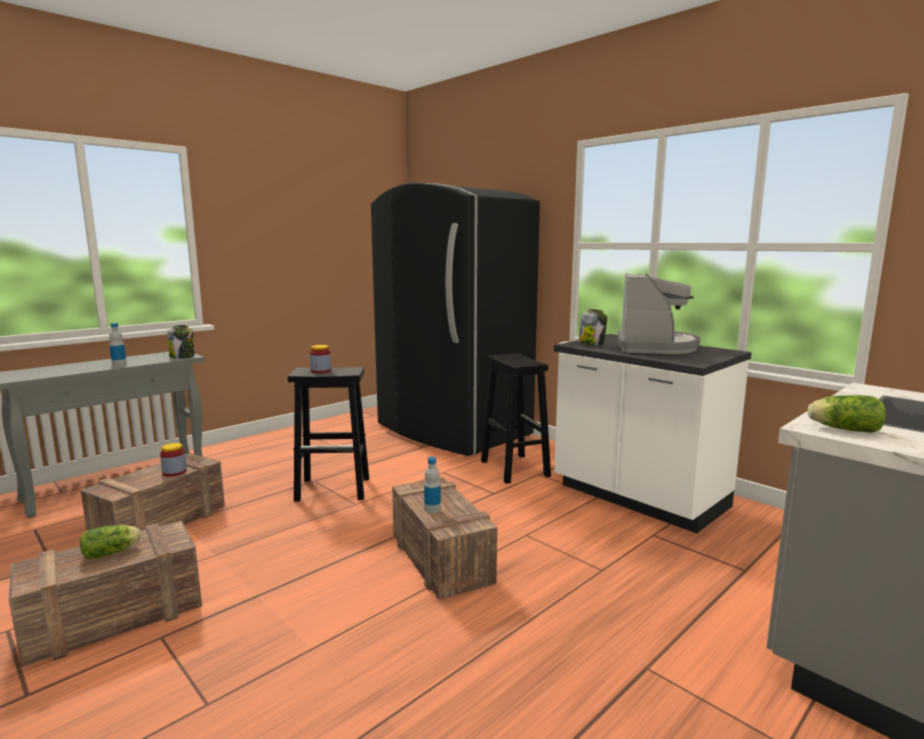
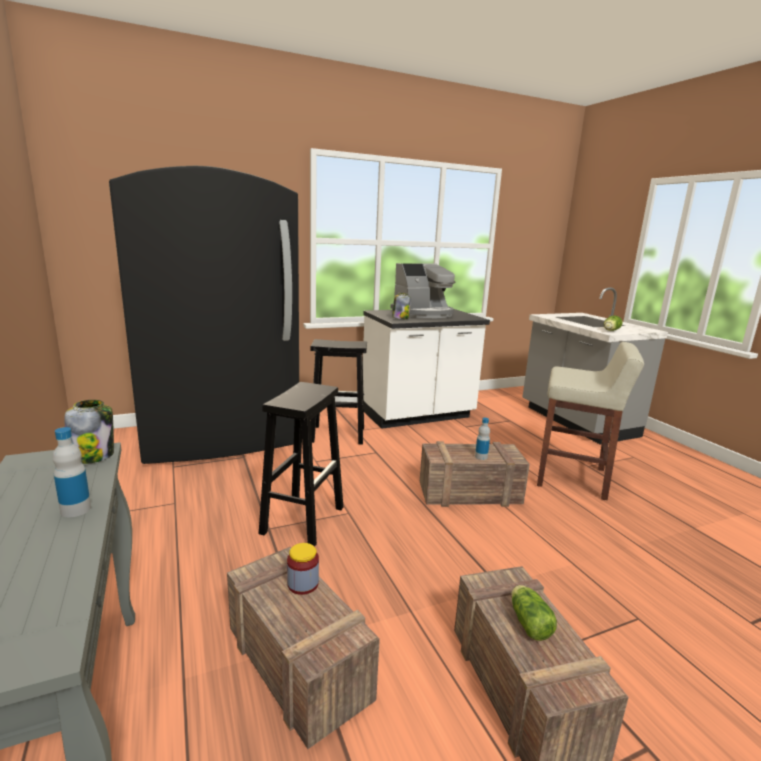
camera: 70 degrees left, 5 degrees up
jar [310,345,331,373] -> none
coffee machine [618,273,700,354] -> coffee machine turned 120 degrees clockwise [391,263,456,318]
none -> beige stool [537,342,644,500]

